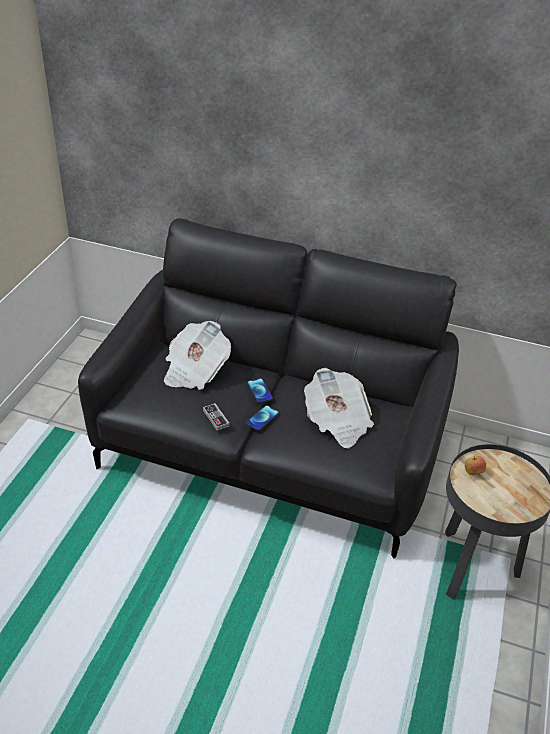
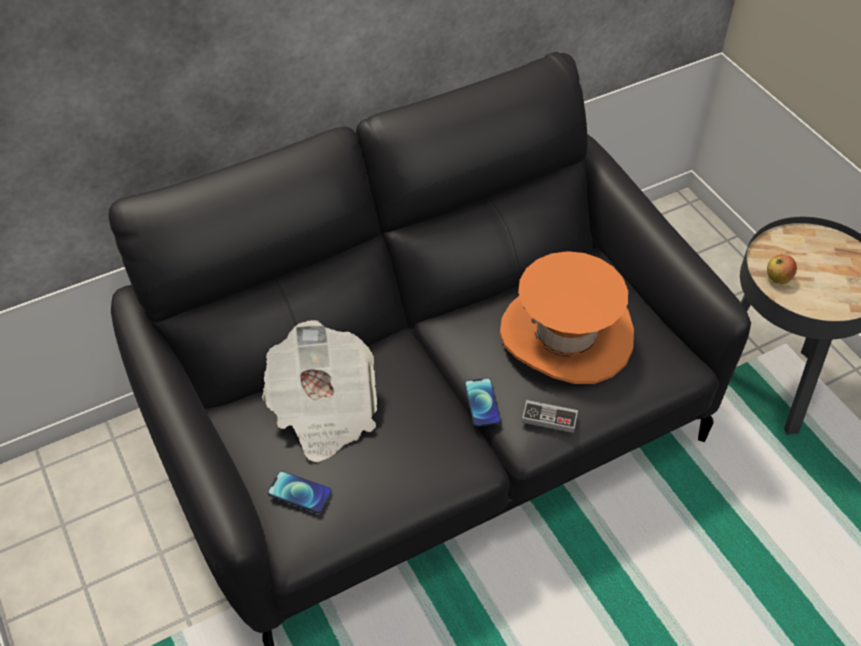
camera: 45 degrees left, 10 degrees up
game controller [203,403,229,431] -> game controller moved to [522,400,578,433]
phone [247,378,273,403] -> phone moved to [268,471,332,513]
newspaper [304,368,374,448] -> orange hat [500,251,634,384]

